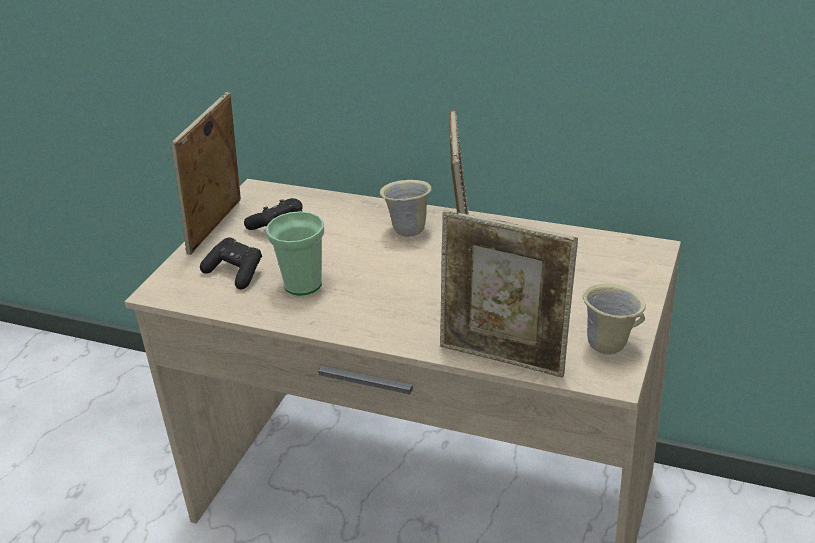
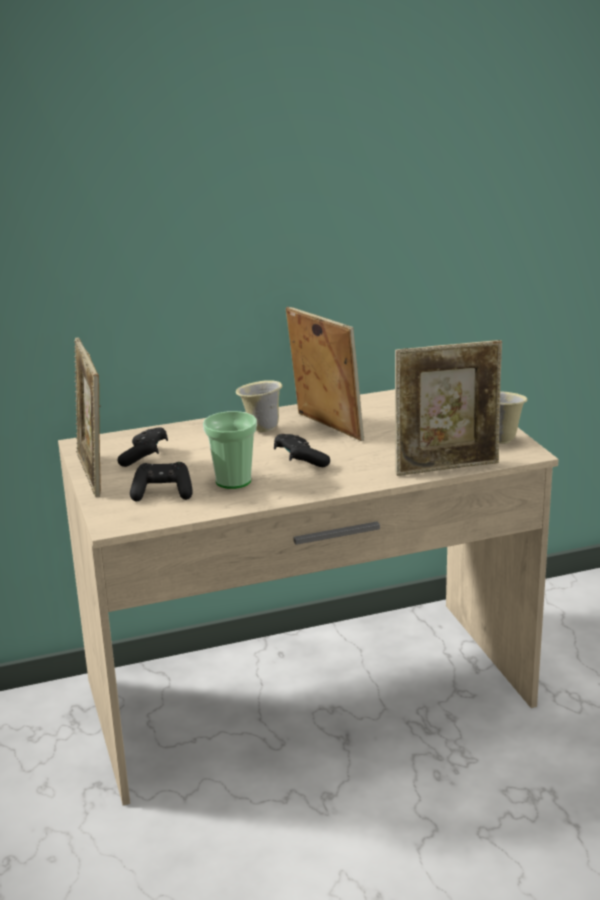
camera: 40 degrees left, 10 degrees down
none -> black game controller [274,434,330,467]

